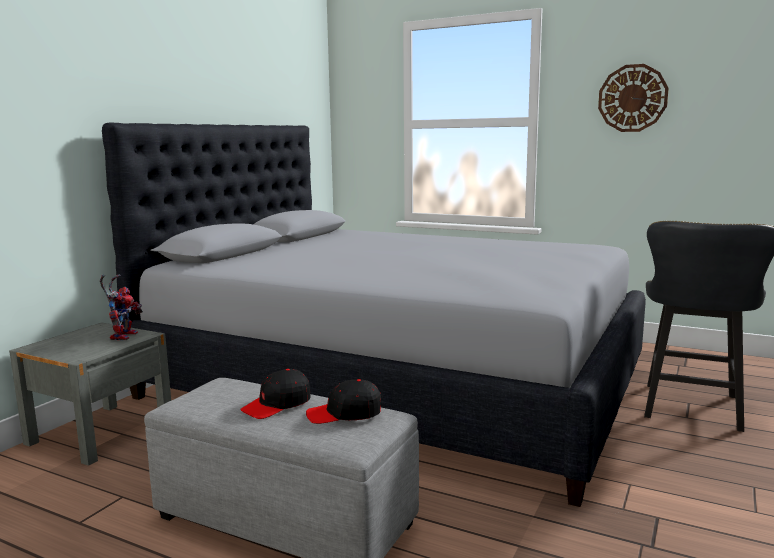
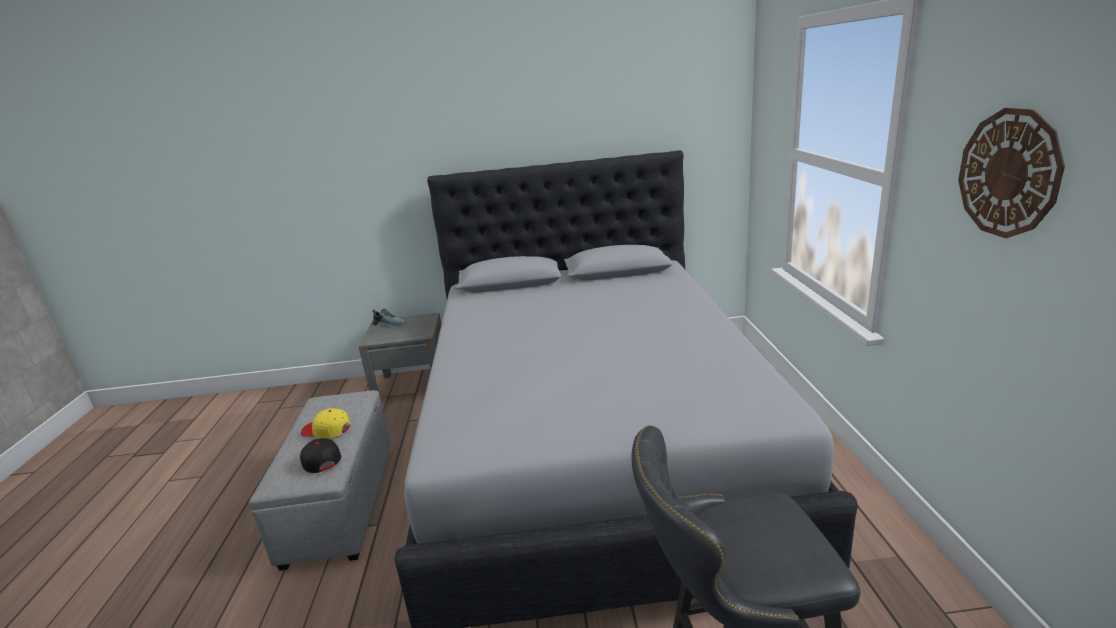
camera: 60 degrees right, 10 degrees up
toy robot [100,274,143,340] -> none
black cap [240,369,311,419] -> yellow cap [301,408,351,438]
none -> shoe [373,308,406,327]

